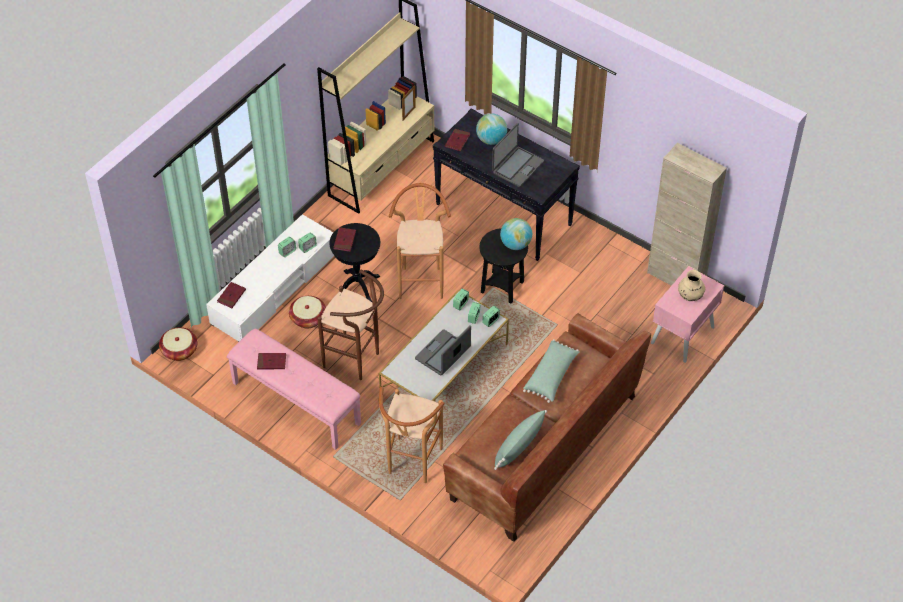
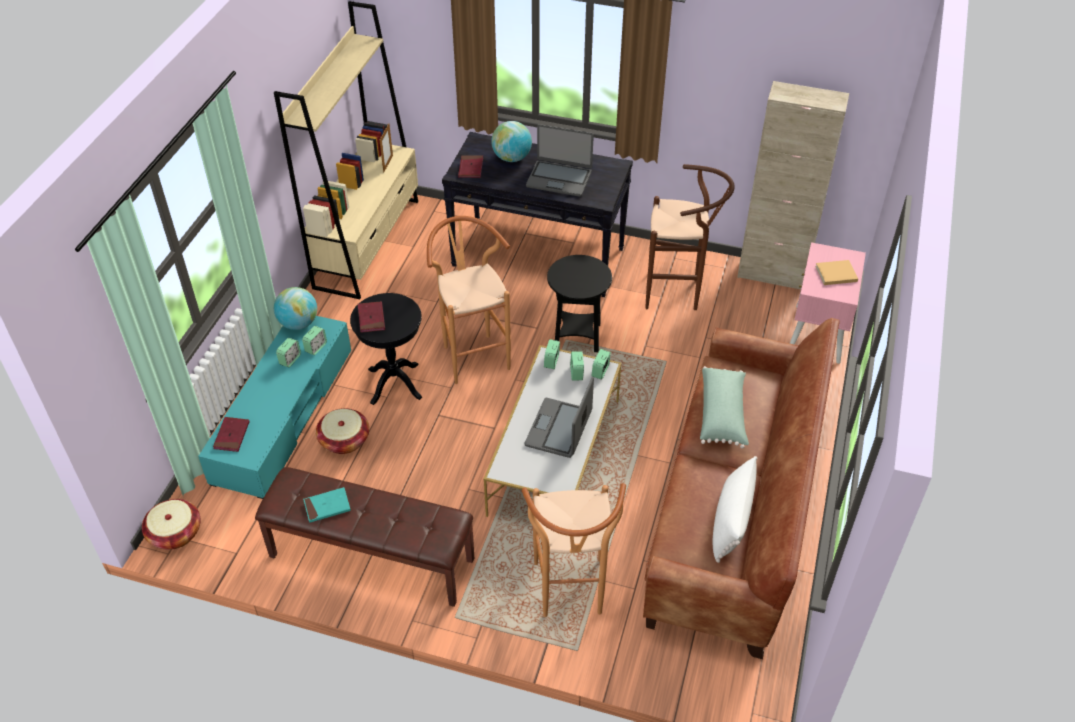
camera: 20 degrees left, 5 degrees down
white tv stand [206,214,334,342] -> turquoise tv stand [198,316,351,499]
pink bench [227,329,361,450] -> brown bench [255,467,474,607]
red book [257,353,286,369] -> turquoise book [303,487,351,523]
brown stool [317,270,384,380] -> brown stool moved to [645,164,735,310]
laptop [492,123,544,187] -> laptop turned 90 degrees clockwise [526,124,594,197]
green pillow [494,410,547,470] -> white pillow [713,456,757,563]
globe [500,218,532,250] -> globe moved to [274,287,317,330]
beige vase [678,270,705,301] -> beige book [815,260,858,285]

